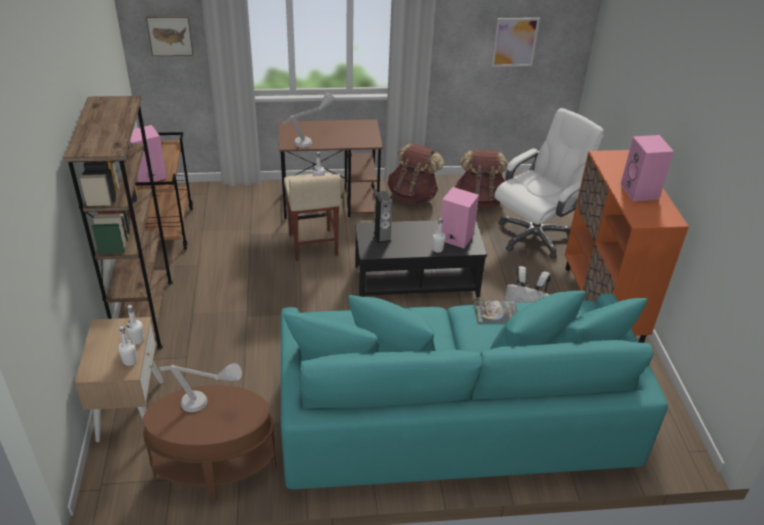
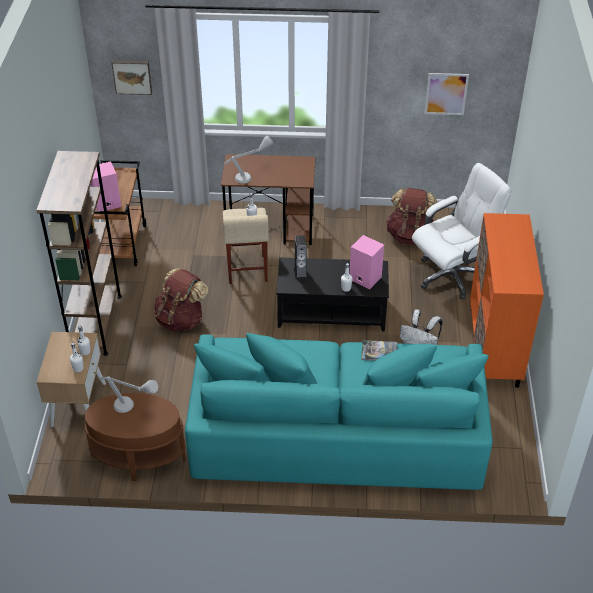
camera: 10 degrees right, 5 degrees up
brown backpack [388,144,444,204] -> brown backpack moved to [154,268,208,332]
pink speaker [621,135,674,202] -> none

